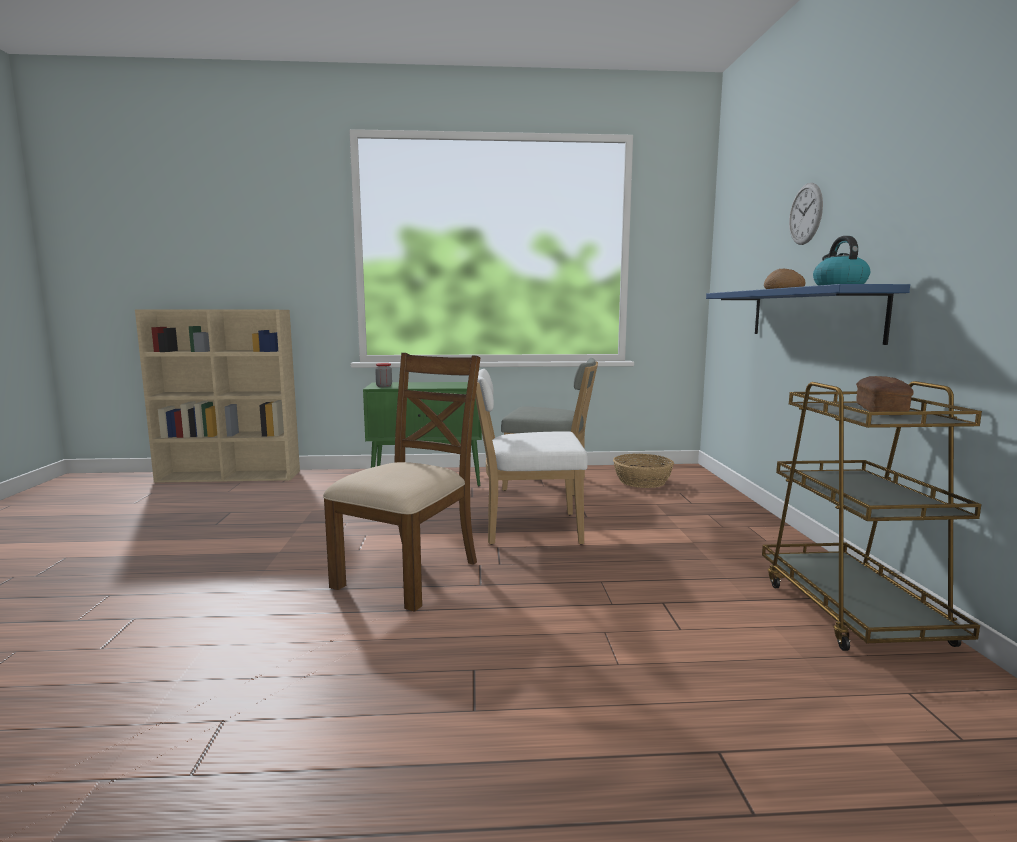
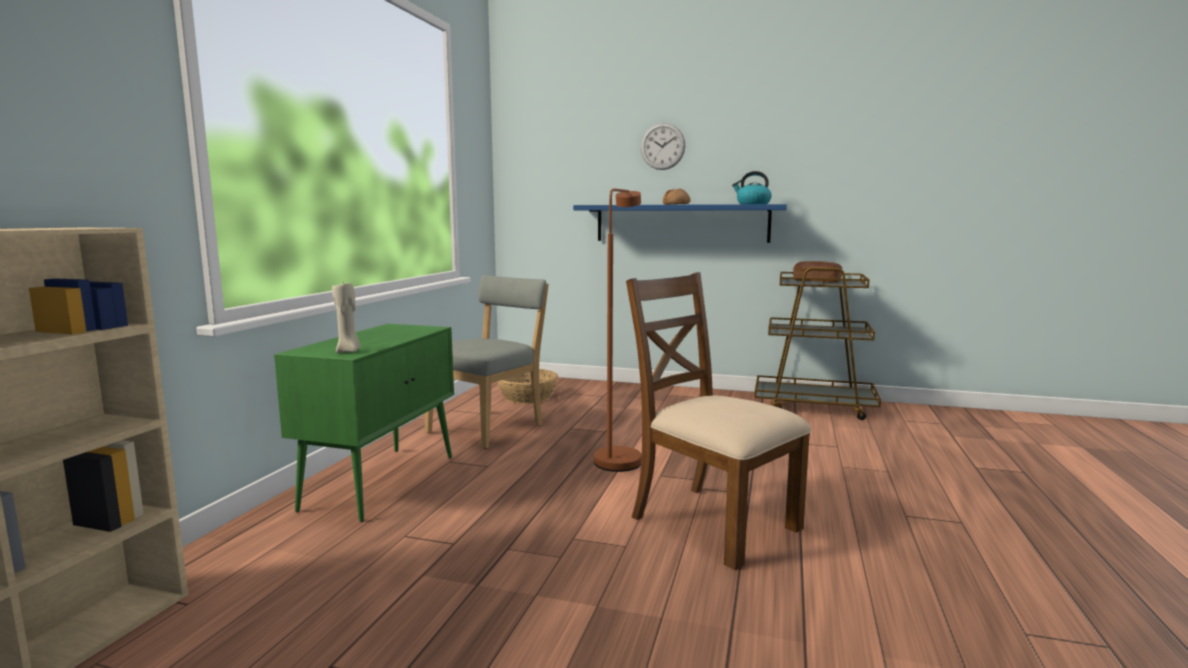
camera: 70 degrees left, 0 degrees up
jar [375,363,392,387] -> beige candle [332,283,361,353]
white chair [475,369,588,545] -> brown floor lamp [594,188,642,472]

